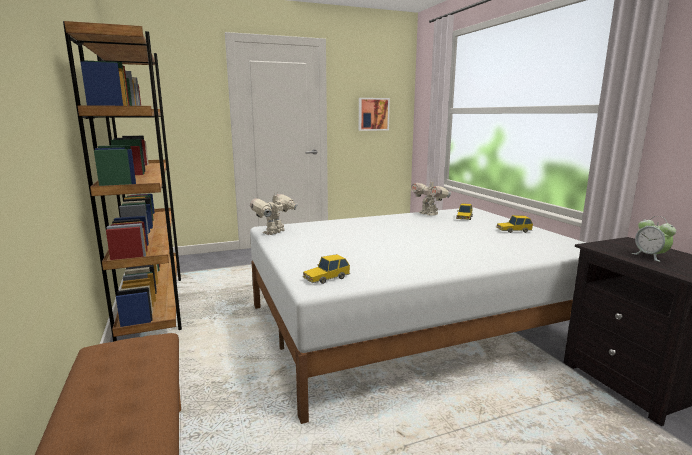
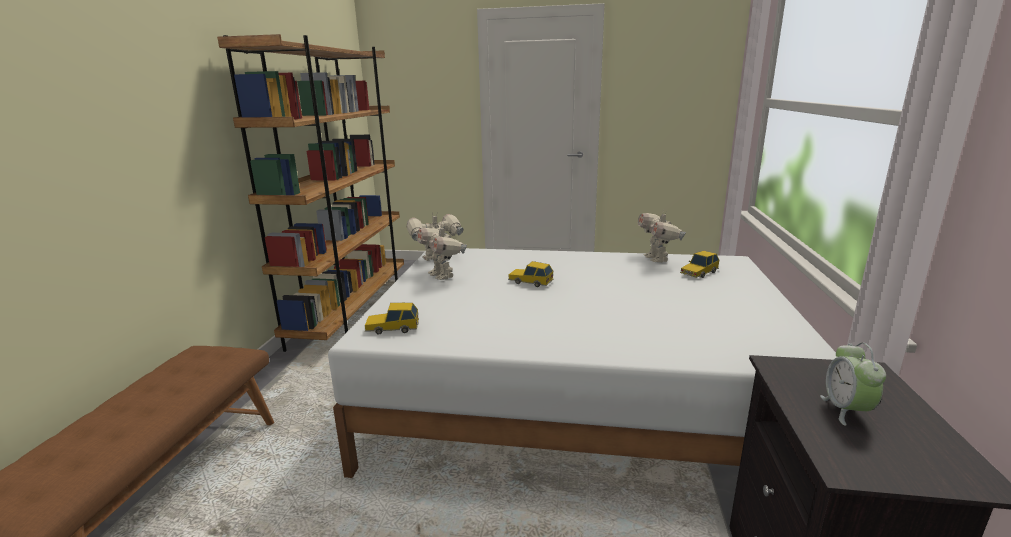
camera: 30 degrees right, 5 degrees up
picture [359,98,390,131] -> none
toy car [496,215,533,233] -> toy car moved to [508,261,553,287]
none -> toy robot [416,223,467,280]

